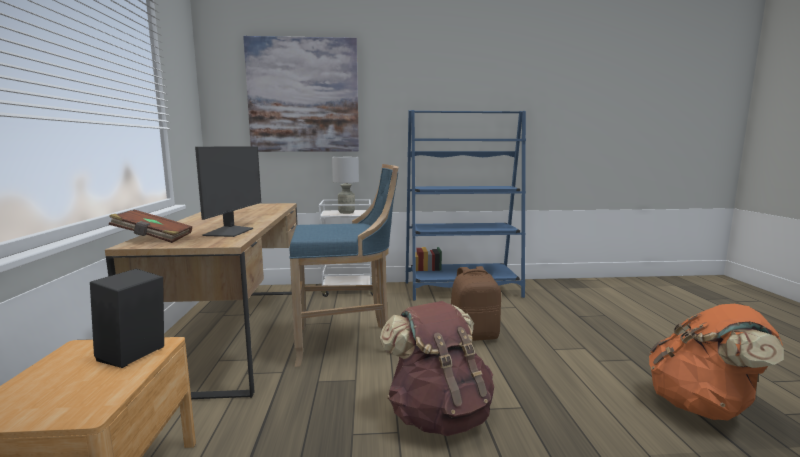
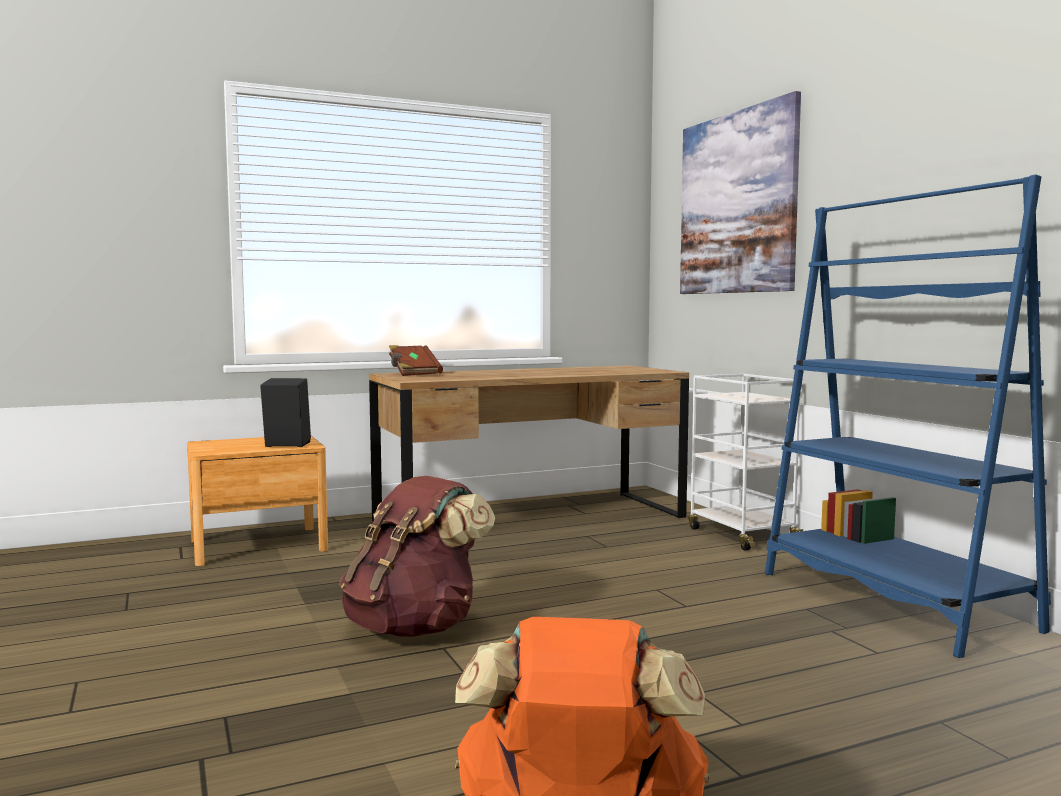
camera: 70 degrees right, 5 degrees down
monitor [195,146,261,237] -> none
blue stool [290,164,399,367] -> none
grey table lamp [332,157,359,214] -> none
brown backpack [451,266,501,341] -> none

